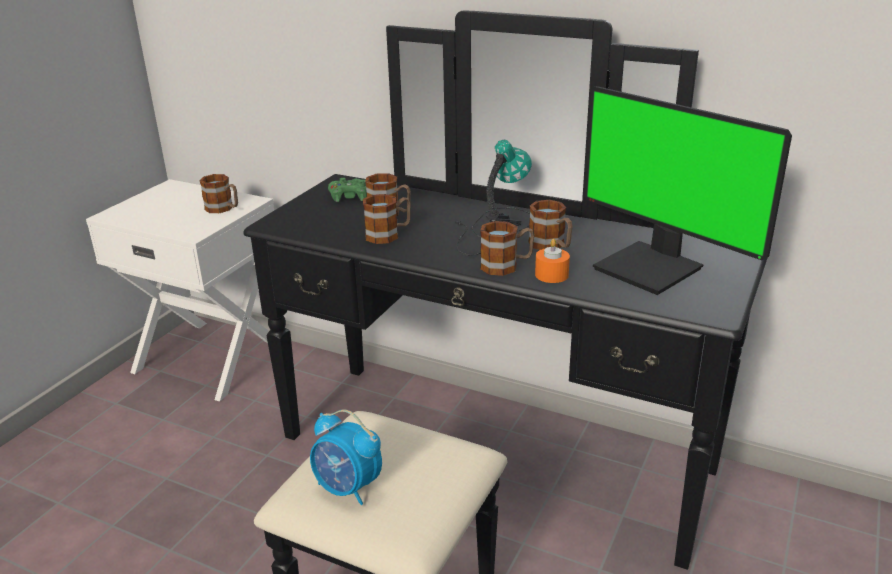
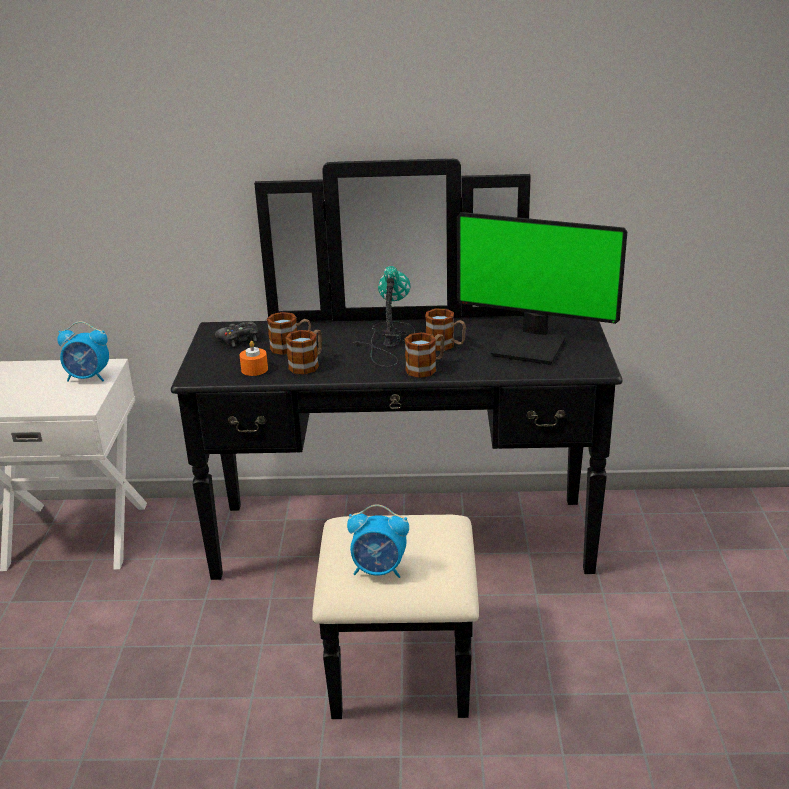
camera: 25 degrees left, 0 degrees up
mug [200,174,238,213] -> alarm clock [57,321,109,382]
green game controller [328,178,367,202] -> black game controller [215,322,258,347]
orange candle [535,239,570,283] -> orange candle moved to [239,341,268,376]

